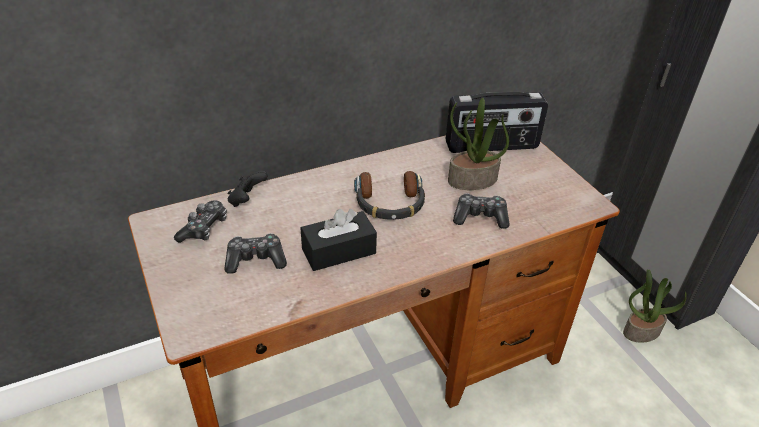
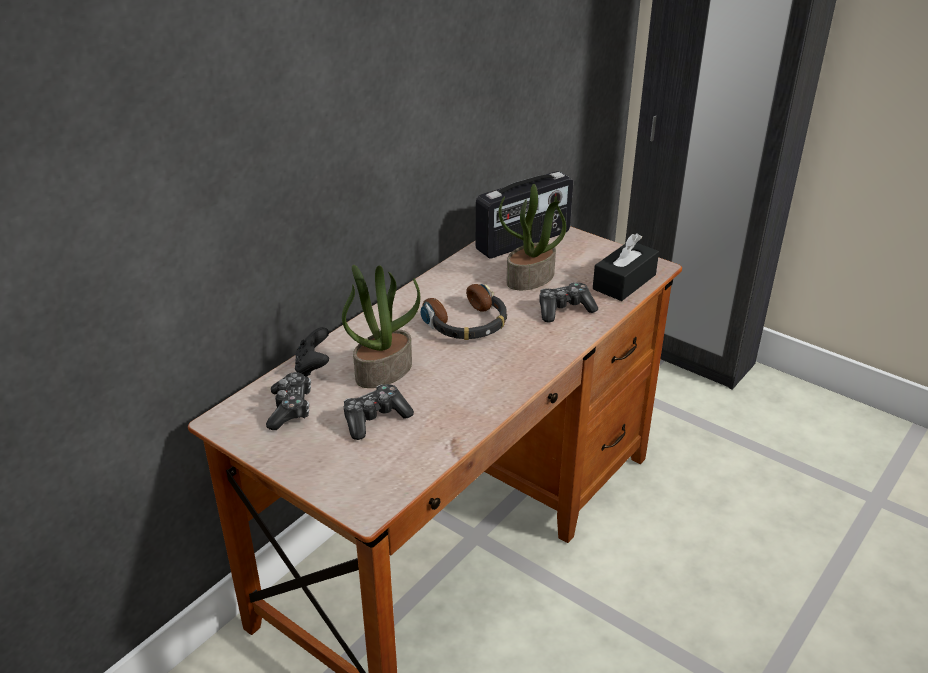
camera: 25 degrees left, 5 degrees down
black tissue box [301,209,377,271] -> black tissue box moved to [593,233,659,301]
potted plant [623,269,687,343] -> potted plant moved to [342,265,420,388]

